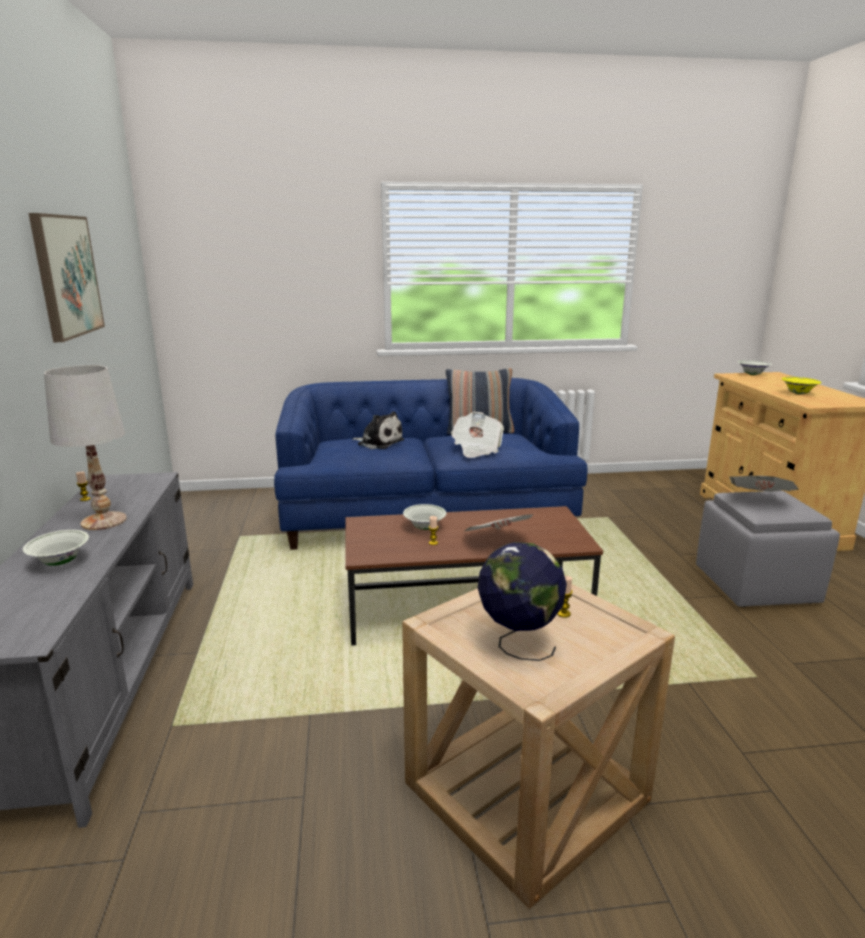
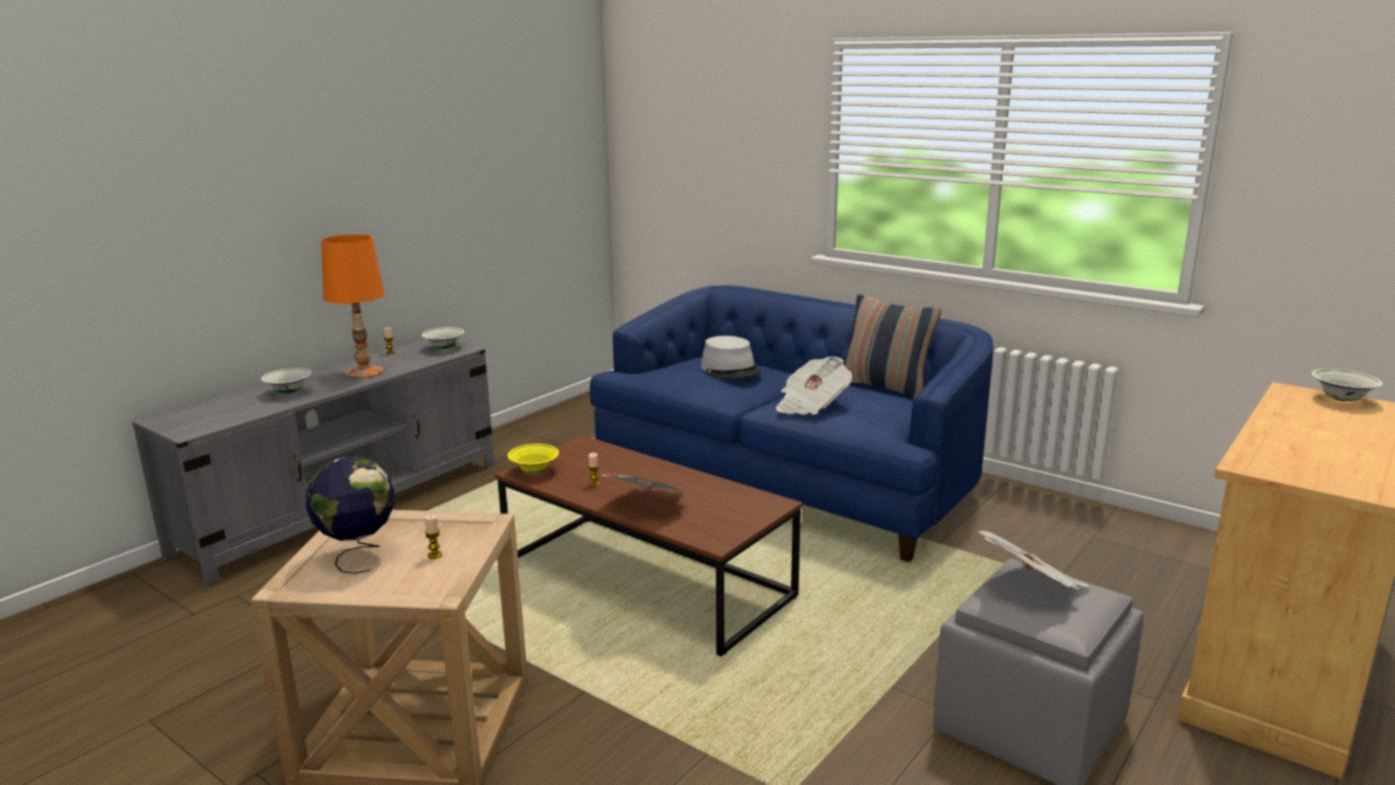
camera: 45 degrees right, 0 degrees up
picture [29,213,105,342] -> none
white table lamp [44,365,127,530] -> orange table lamp [321,234,385,379]
plush toy [352,411,404,449] -> grey hat [701,336,761,379]
white bowl [403,504,446,530] -> white bowl moved to [422,327,464,349]
yellow bowl [781,377,822,394] -> yellow bowl moved to [507,444,559,474]

